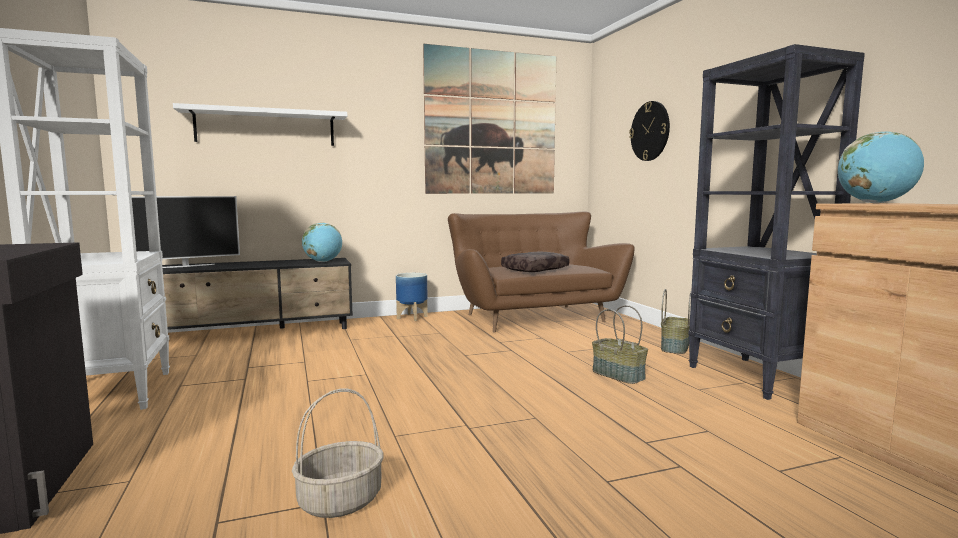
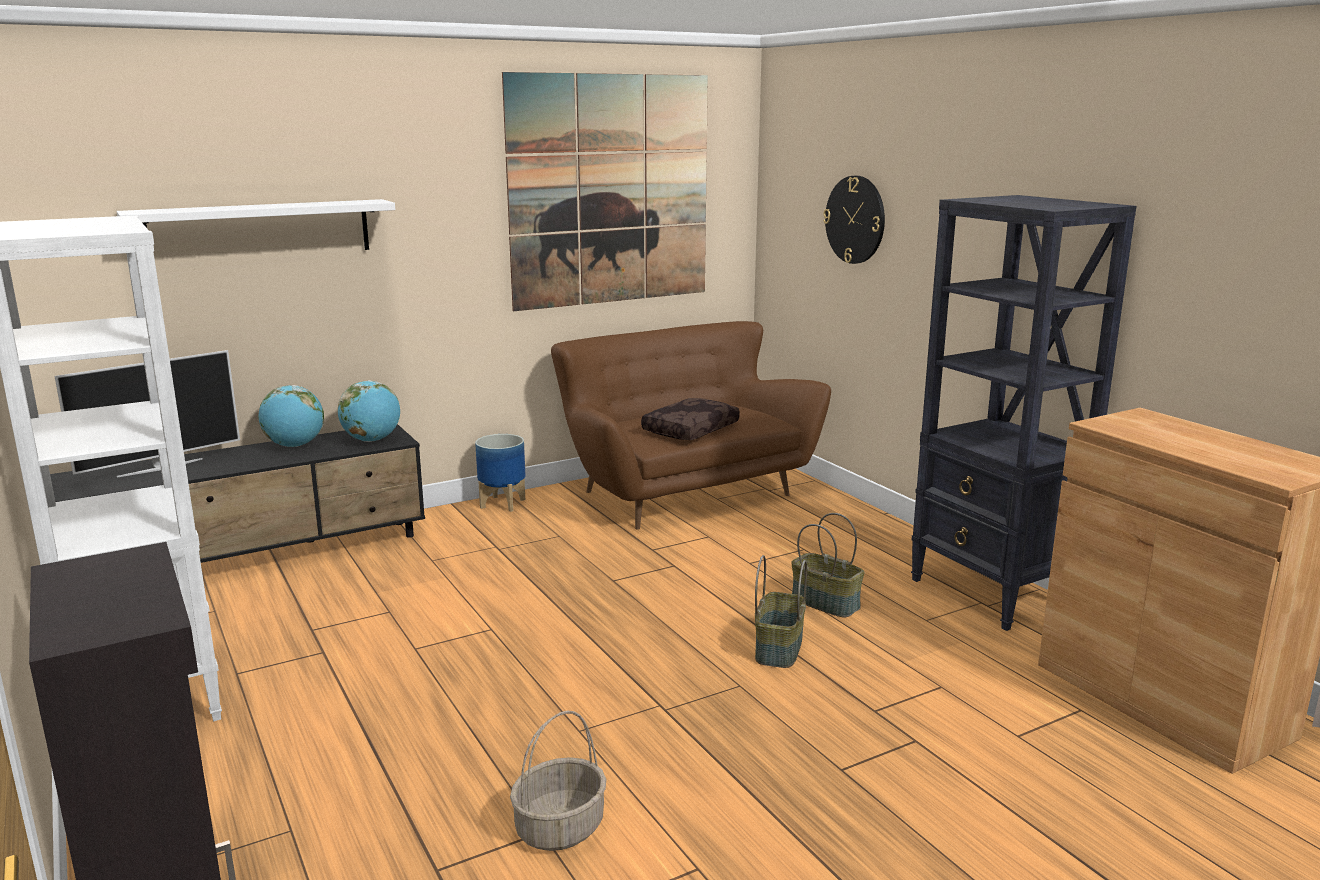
camera: 10 degrees left, 10 degrees up
basket [661,289,691,354] -> basket moved to [755,555,807,668]
globe [838,132,924,203] -> globe moved to [258,385,324,447]

